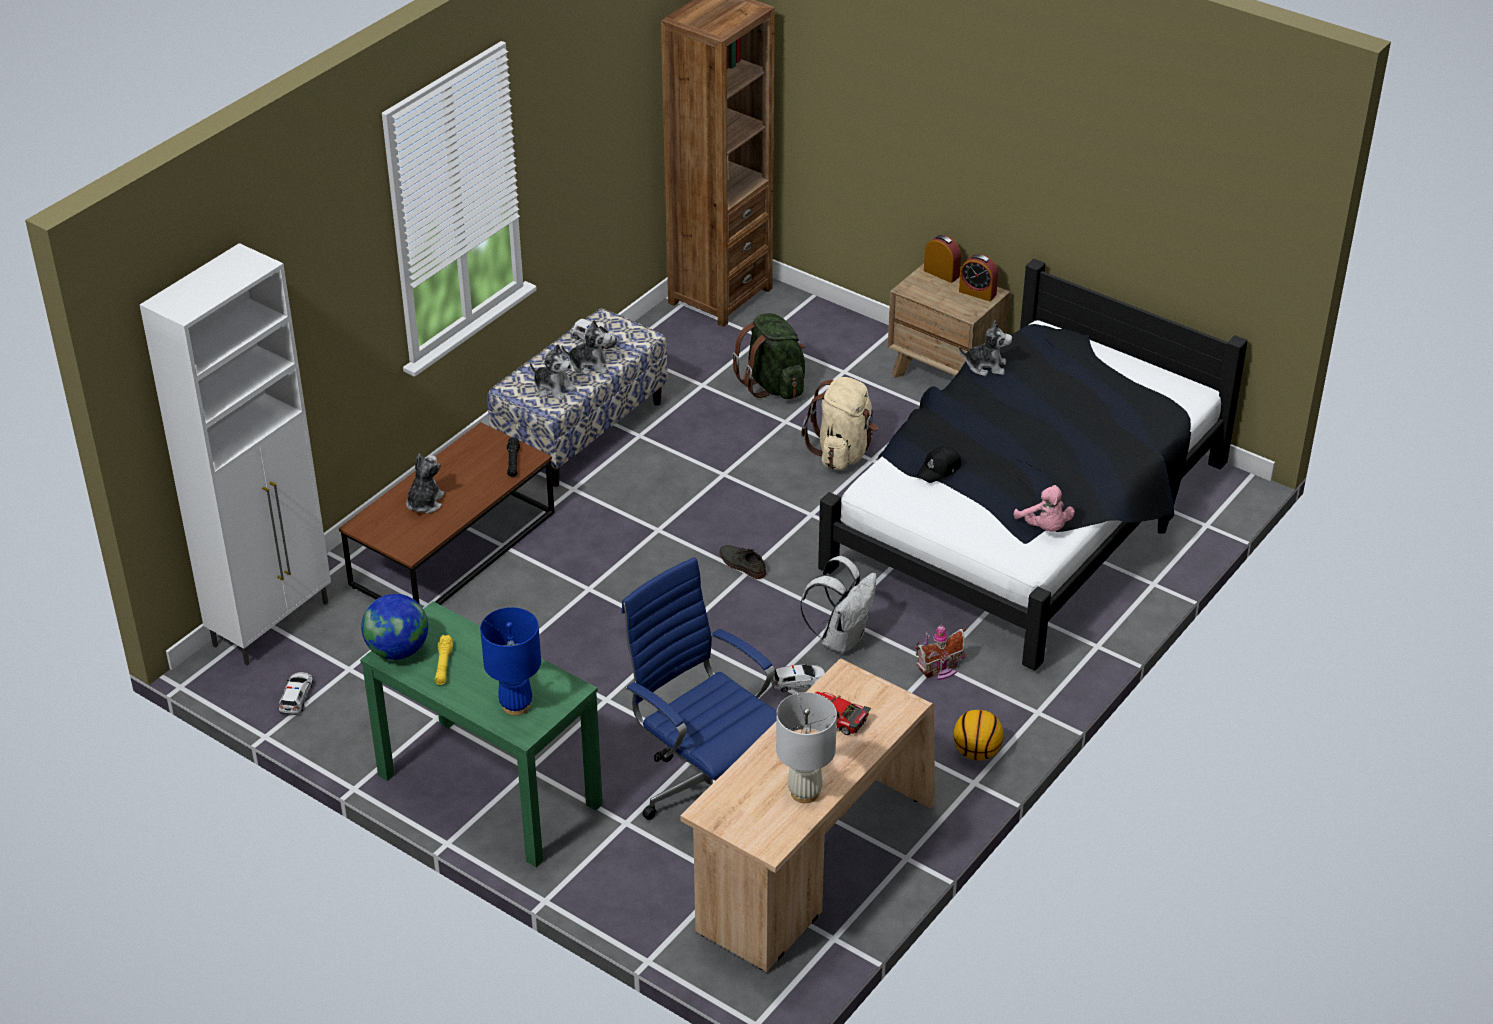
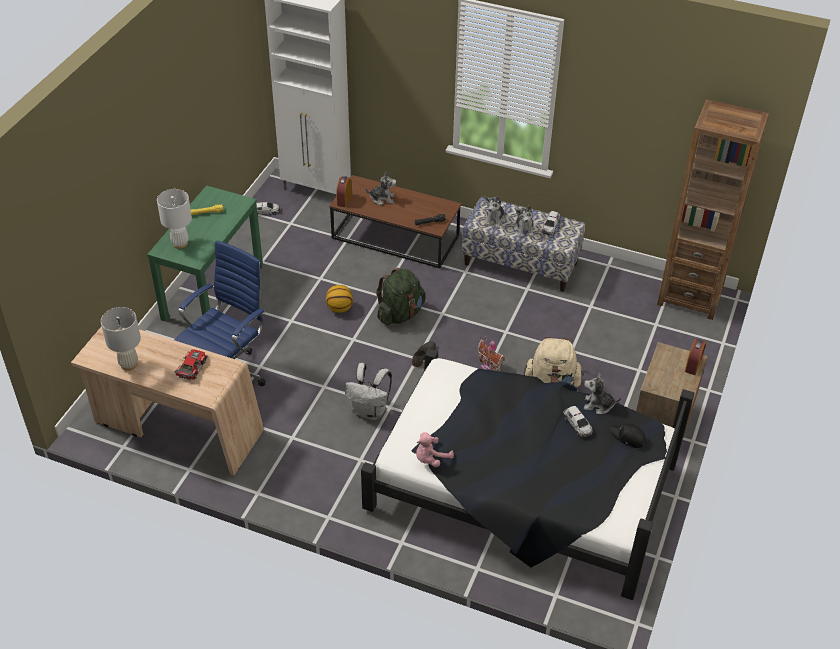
camera: 75 degrees right, 5 degrees up
globe [361,594,428,660] -> none
blue table lamp [480,607,541,716] -> white table lamp [157,189,192,249]
green backpack [732,313,805,399] -> green backpack moved to [376,268,425,325]
toy car [771,664,826,692] -> toy car moved to [563,406,593,437]
toy house [915,624,967,680] -> toy house moved to [478,336,505,371]
black cap [917,446,961,483] -> black cap moved to [610,424,646,448]
basketball [954,710,1003,760] -> basketball moved to [326,285,353,313]
alarm clock [959,254,998,301] -> alarm clock moved to [336,176,352,207]
plush toy [959,320,1012,376] -> plush toy turned 105 degrees clockwise [584,372,621,414]

